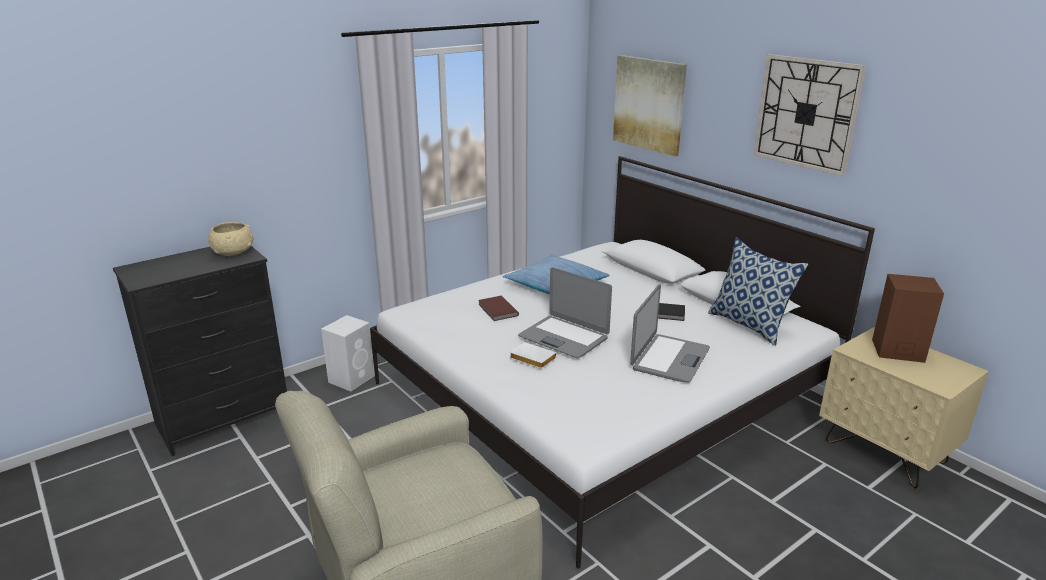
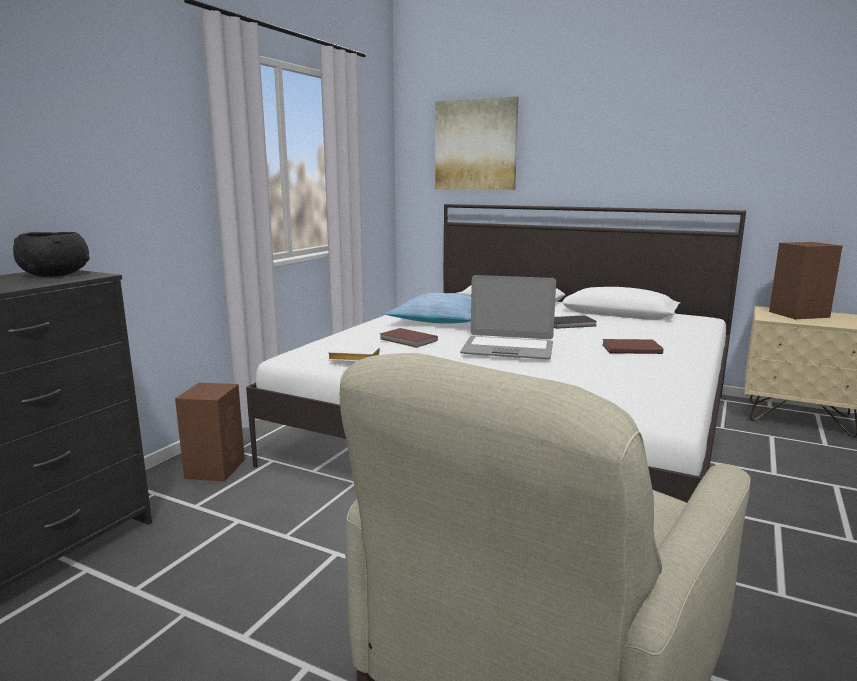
camera: 25 degrees left, 10 degrees down
beige bowl [208,222,253,256] -> black bowl [13,232,90,277]
white speaker [321,315,375,392] -> brown speaker [175,382,245,482]
white book [509,342,557,369] -> white book moved to [328,345,380,361]
laptop [630,284,710,383] -> brown book [602,339,663,354]
pillow [708,238,808,346] -> none
wall clock [753,54,867,176] -> none

